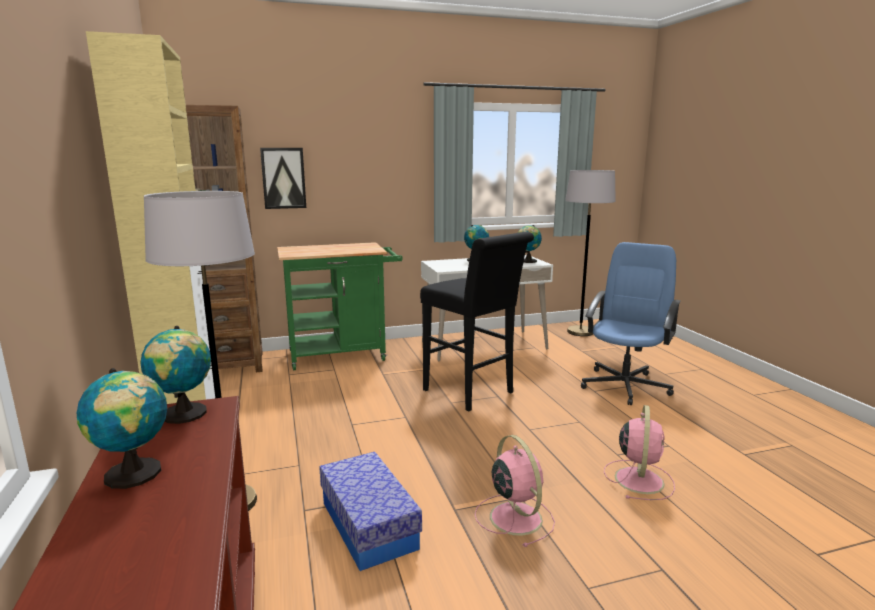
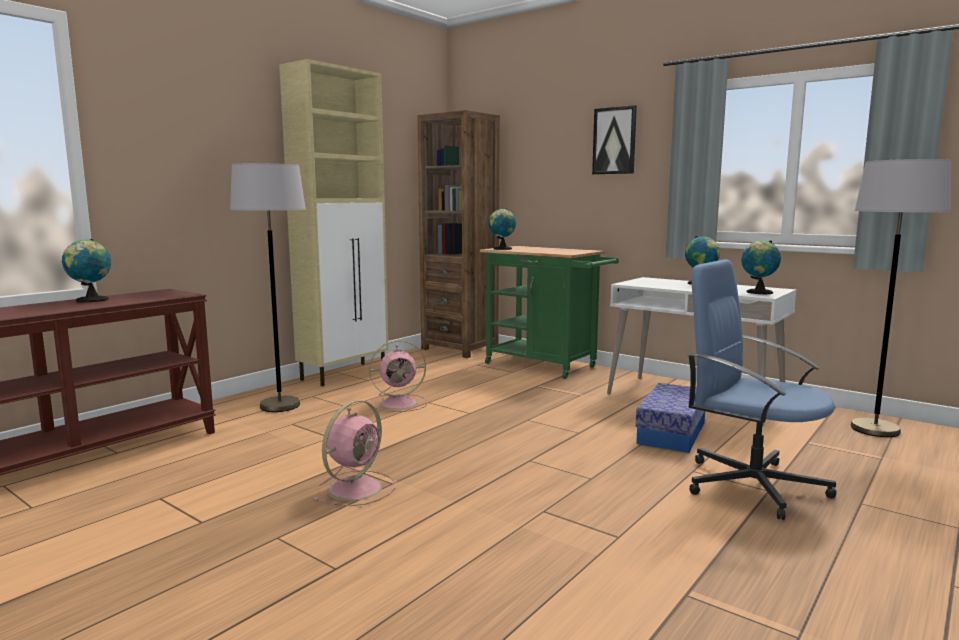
camera: 55 degrees right, 5 degrees down
globe [140,326,211,424] -> globe moved to [488,208,516,250]
picture [260,148,306,209] -> picture moved to [592,105,637,175]
storage box [319,452,422,571] -> storage box moved to [635,383,705,453]
black stool [420,232,534,411] -> none
blue office chair [581,242,681,405] -> blue office chair turned 135 degrees counterclockwise [688,259,837,520]
pink fan [604,405,675,500] -> pink fan moved to [368,341,428,412]

